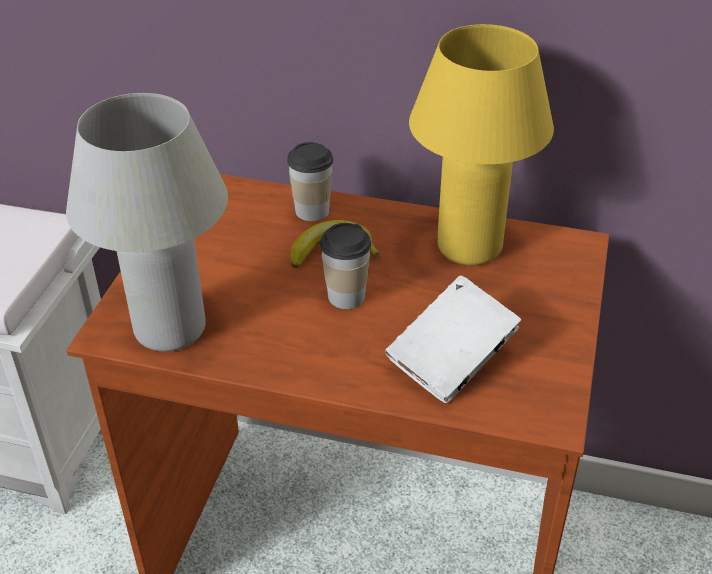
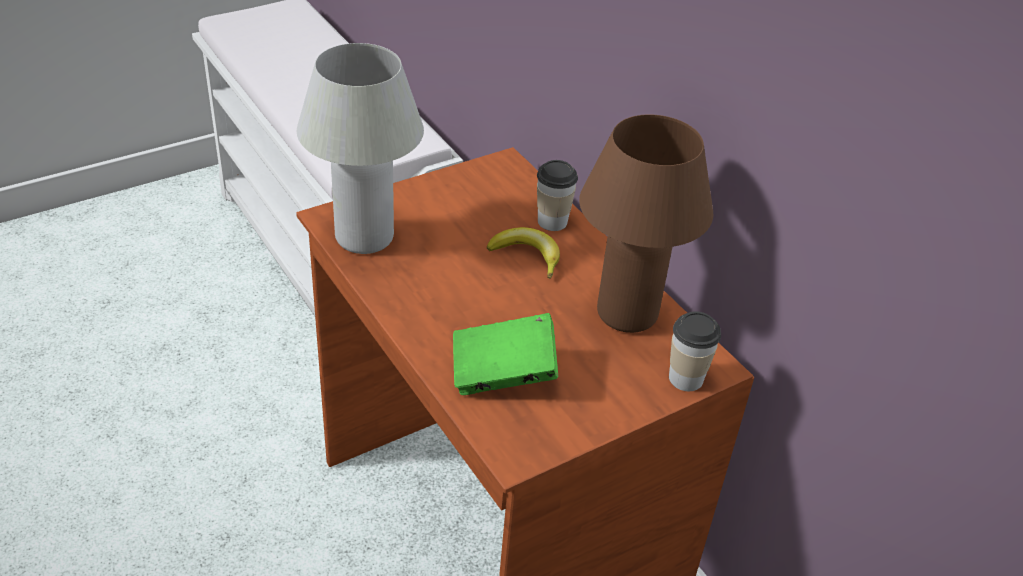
camera: 40 degrees right, 0 degrees up
cup [320,223,371,309] -> cup moved to [669,311,721,391]
white book [385,276,521,403] -> green book [453,313,558,395]
yellow table lamp [409,24,554,265] -> brown table lamp [579,115,713,333]

